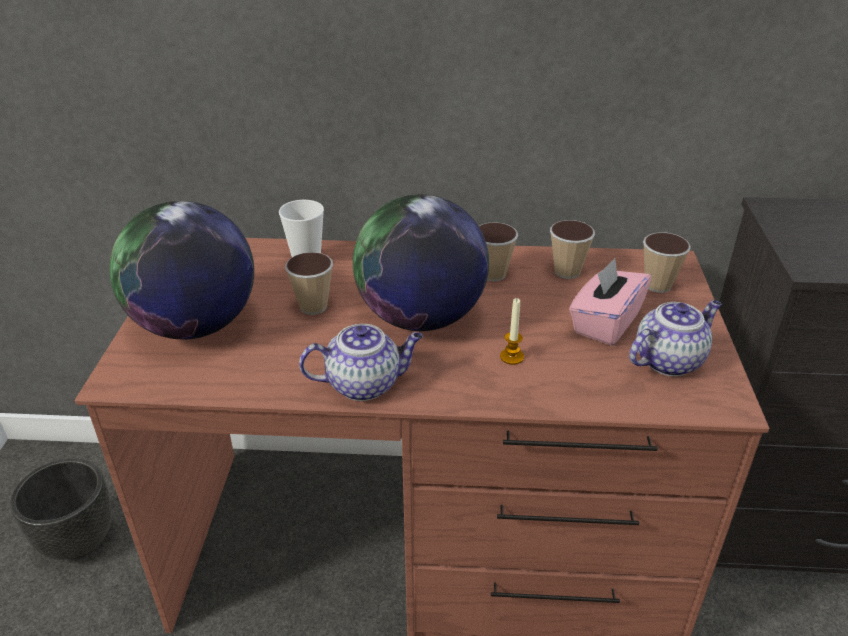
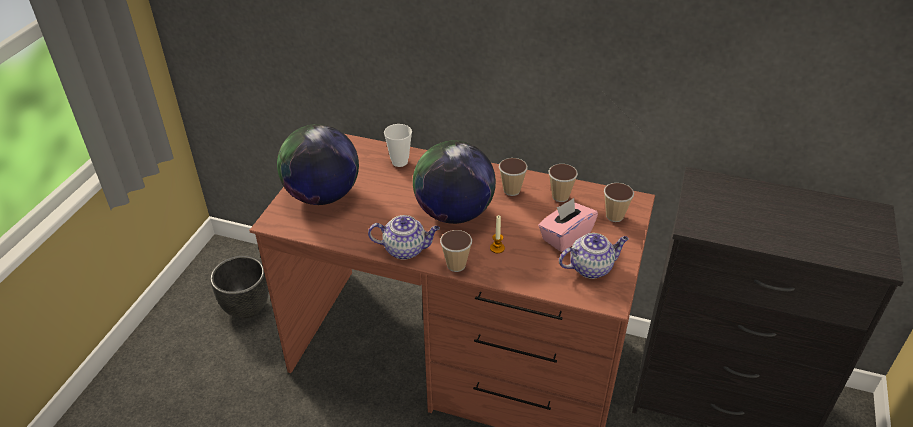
camera: 15 degrees right, 5 degrees up
cup [285,252,333,315] -> cup moved to [440,230,472,272]

